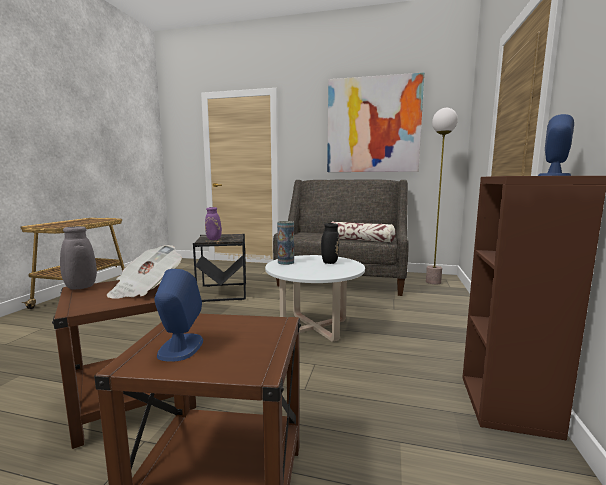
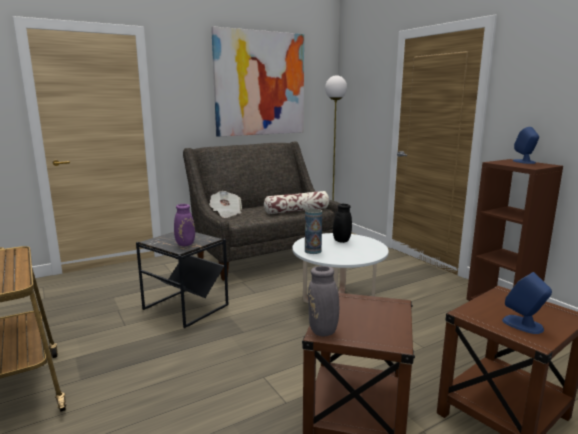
camera: 45 degrees left, 5 degrees up
newspaper [107,245,182,299] -> newspaper moved to [209,191,242,218]

